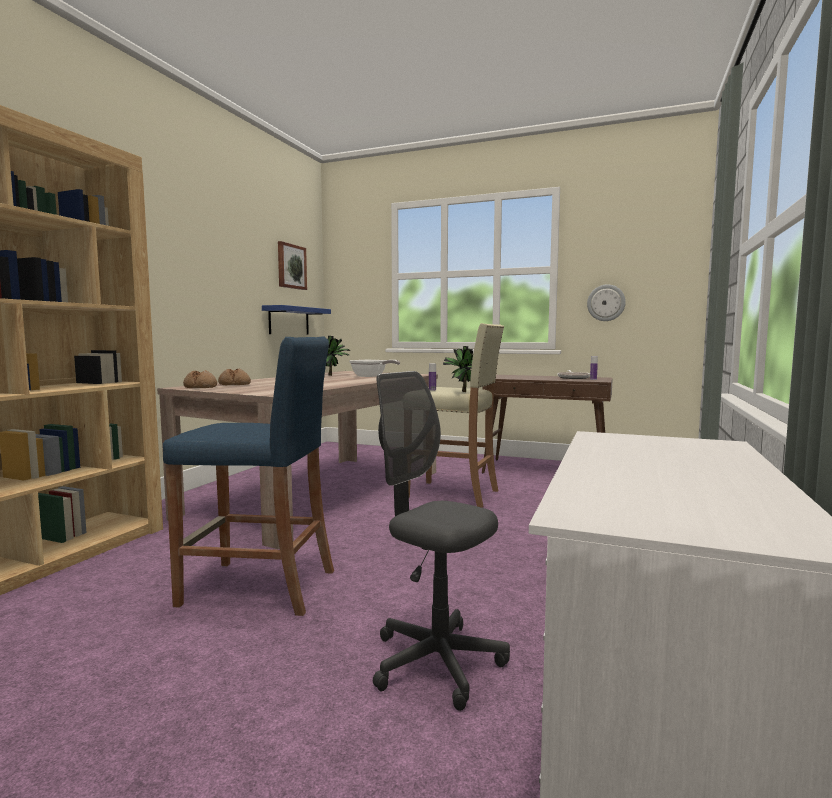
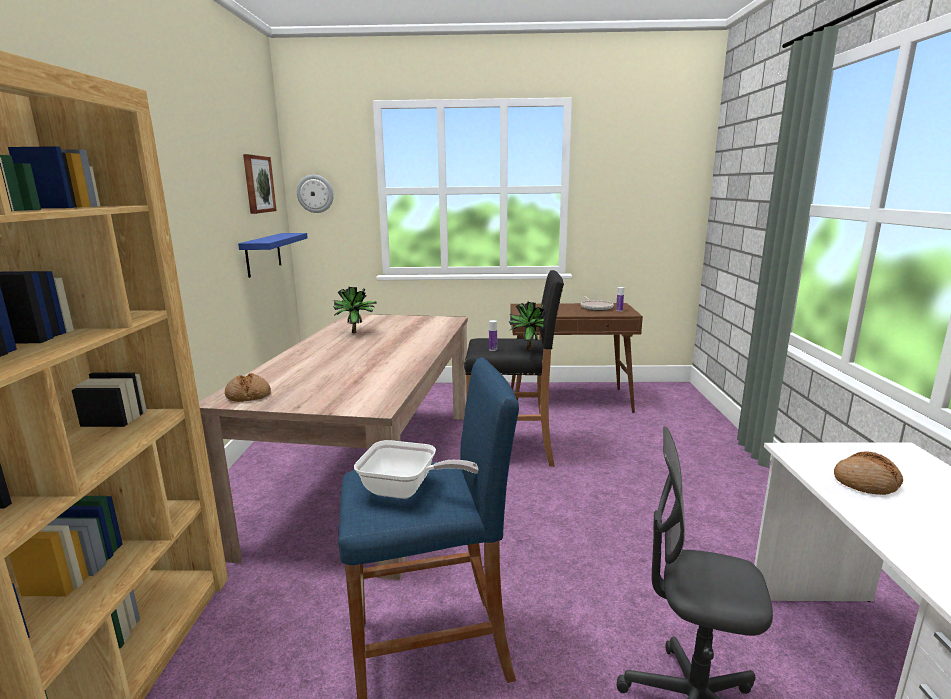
camera: 20 degrees left, 10 degrees up
bread [218,368,251,385] -> bread moved to [834,451,903,495]
frying pan [349,360,400,377] -> frying pan moved to [354,440,478,499]
beige stool [408,323,504,508] -> black stool [464,270,564,467]
wall clock [587,284,626,321] -> wall clock moved to [297,175,334,213]

